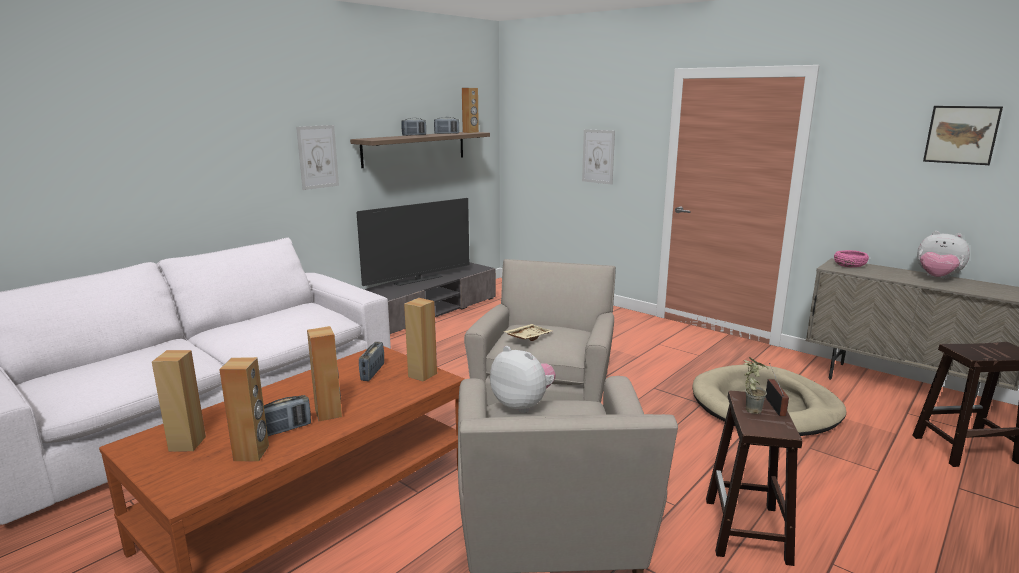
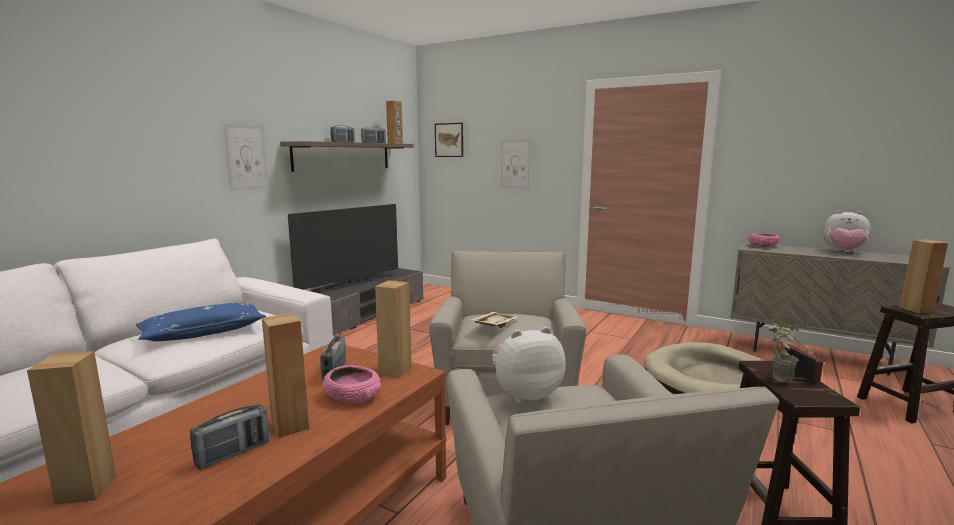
camera: 10 degrees left, 5 degrees down
brown speaker [219,357,269,461] -> brown speaker moved to [899,240,948,313]
plush toy [490,346,556,413] -> plush toy turned 45 degrees counterclockwise [493,327,566,404]
picture [923,106,1003,165] -> picture moved to [435,123,463,157]
none -> blue pillow [136,303,266,341]
none -> pink bowl [323,365,381,403]

